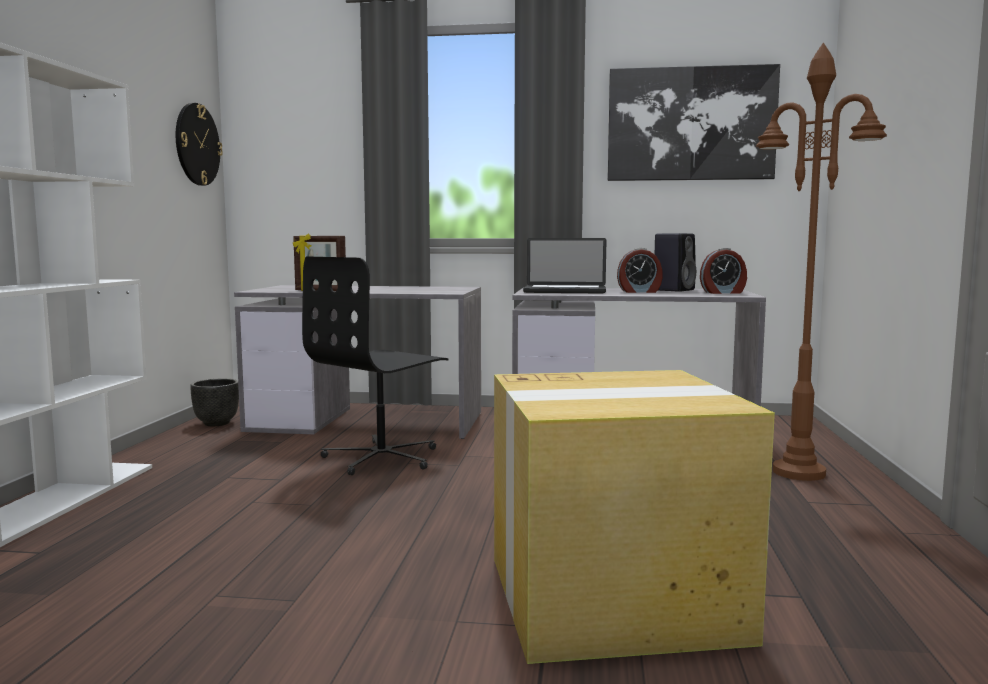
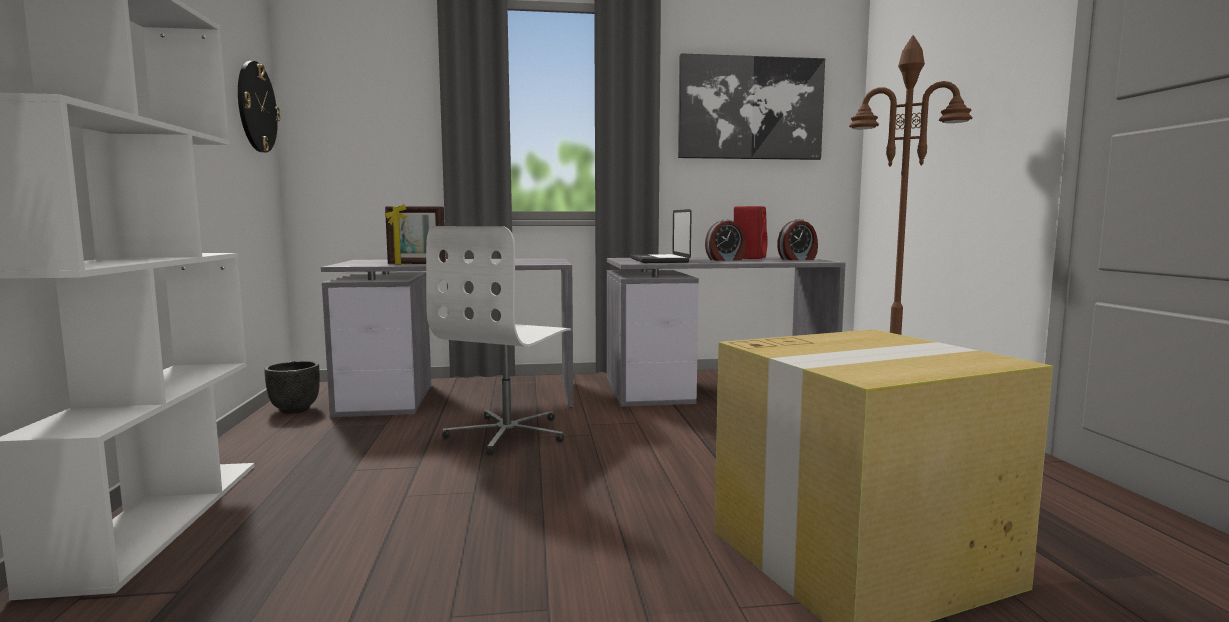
camera: 15 degrees left, 0 degrees up
black office chair [302,256,449,475] -> white office chair [426,226,571,455]
laptop [523,238,606,294] -> laptop turned 90 degrees clockwise [630,209,692,263]
black speaker [655,233,696,292] -> red speaker [734,206,768,259]

